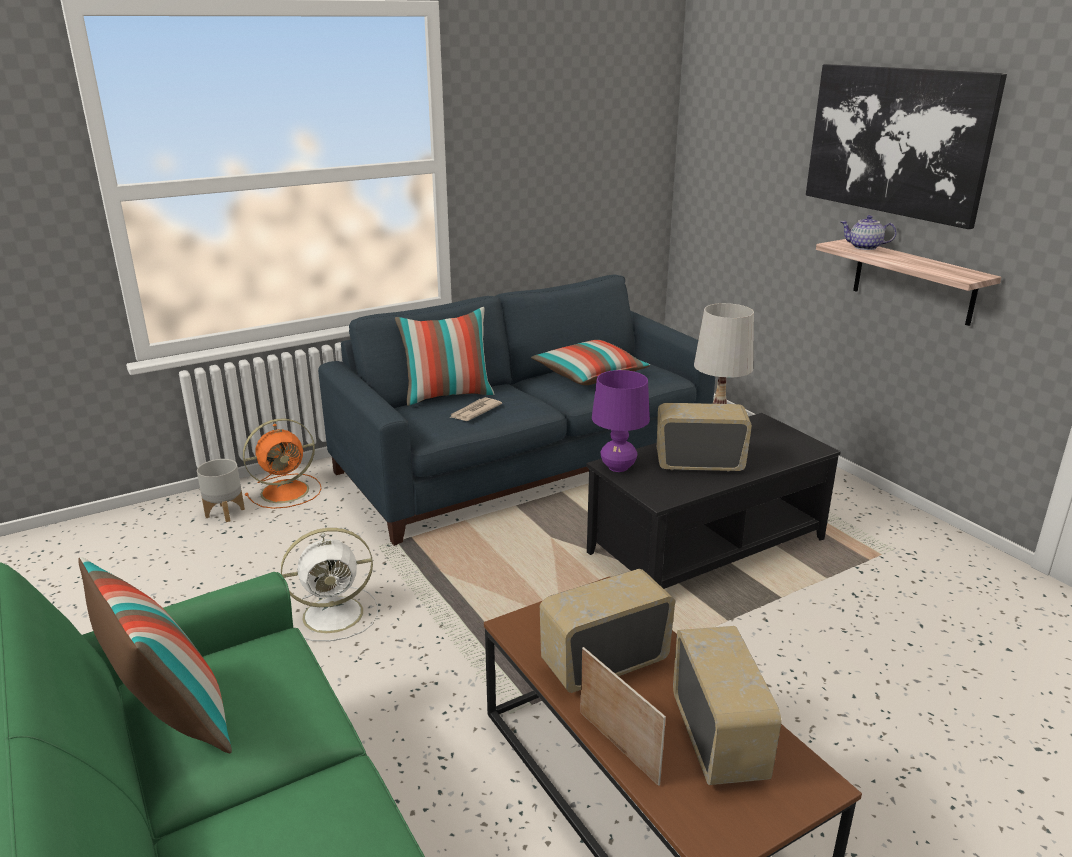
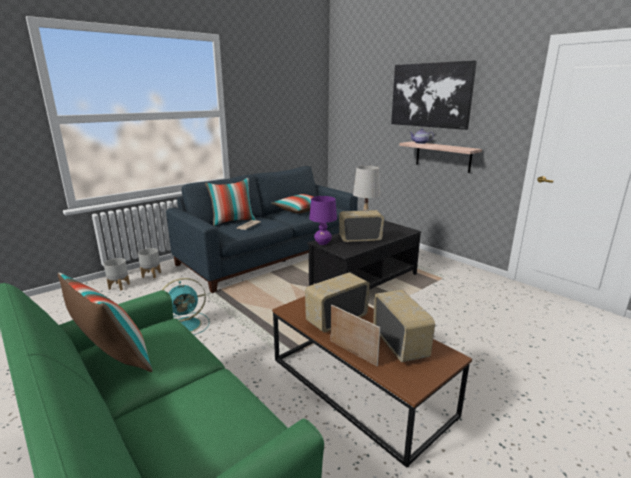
camera: 10 degrees left, 5 degrees down
orange fan [243,418,322,509] -> grey planter [138,248,161,278]
white fan [281,528,378,641] -> turquoise fan [162,278,209,335]

